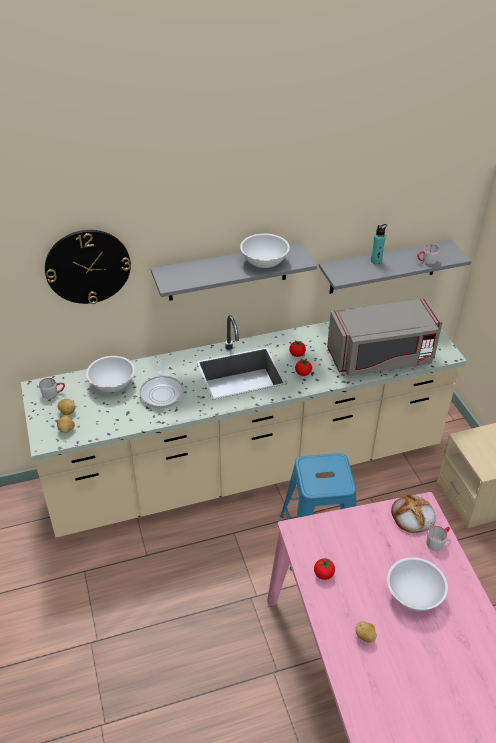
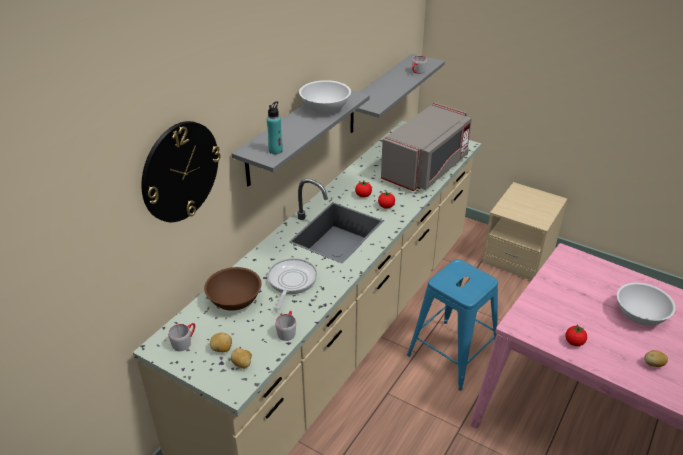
camera: 40 degrees left, 5 degrees down
white bowl [86,356,135,392] -> brown bowl [204,267,262,311]
frying pan [139,359,184,409] -> frying pan turned 120 degrees counterclockwise [268,258,317,309]
turquoise bottle [371,224,387,264] -> turquoise bottle moved to [267,101,283,154]
bread [391,495,436,533] -> none
grey mug [427,526,450,551] -> grey mug moved to [275,311,296,341]

